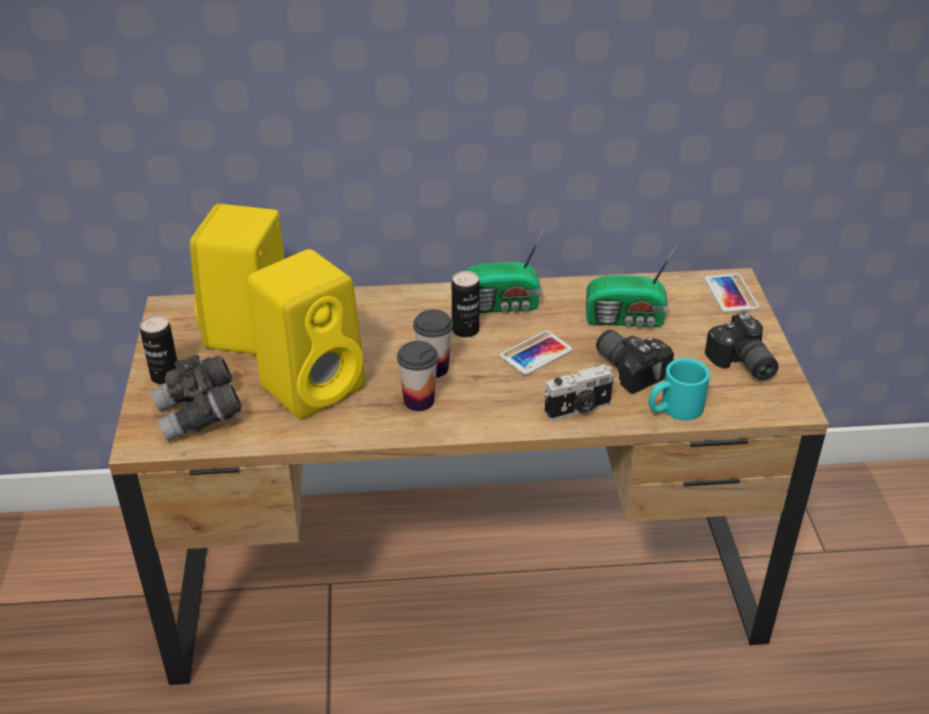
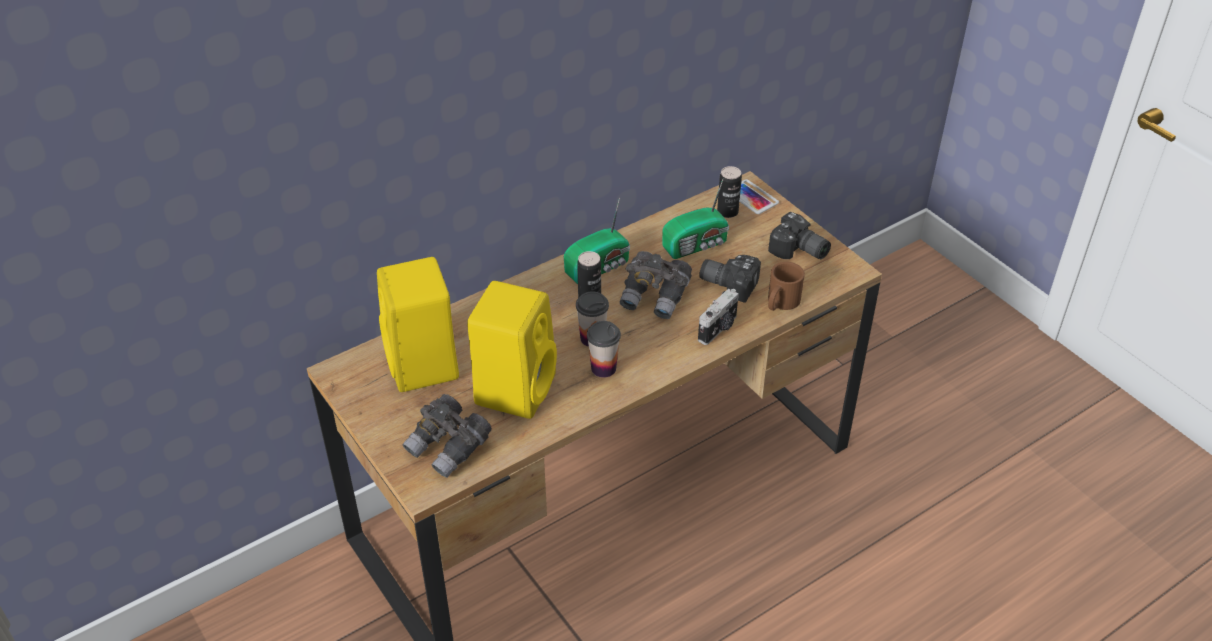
camera: 30 degrees left, 5 degrees up
can [140,315,177,384] -> can moved to [717,166,742,218]
phone [500,331,572,375] -> grey binoculars [620,251,692,319]
turquoise mug [649,358,710,420] -> brown mug [768,262,805,311]

